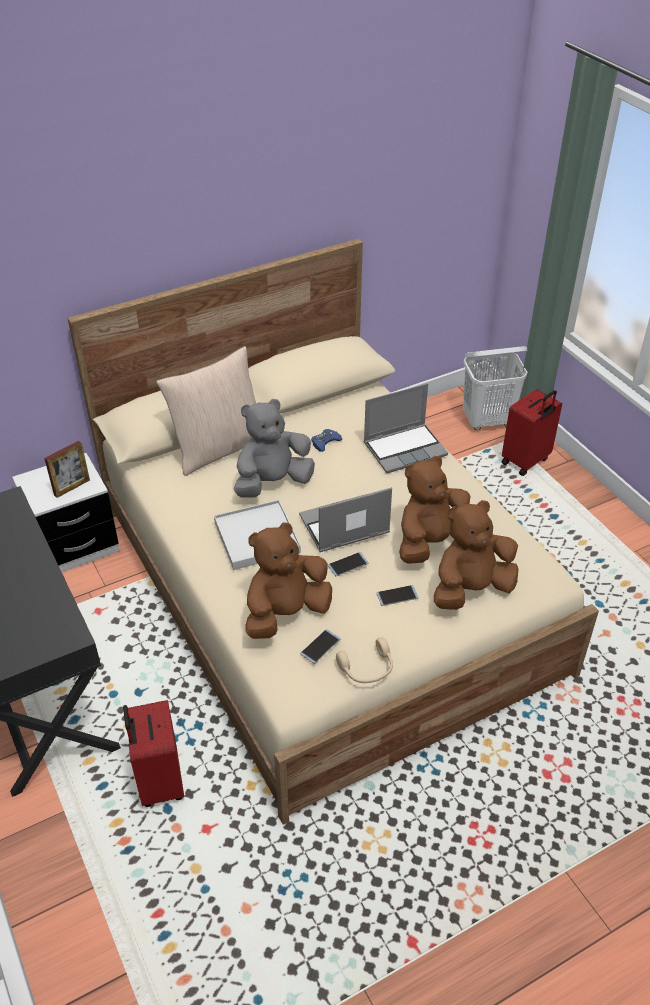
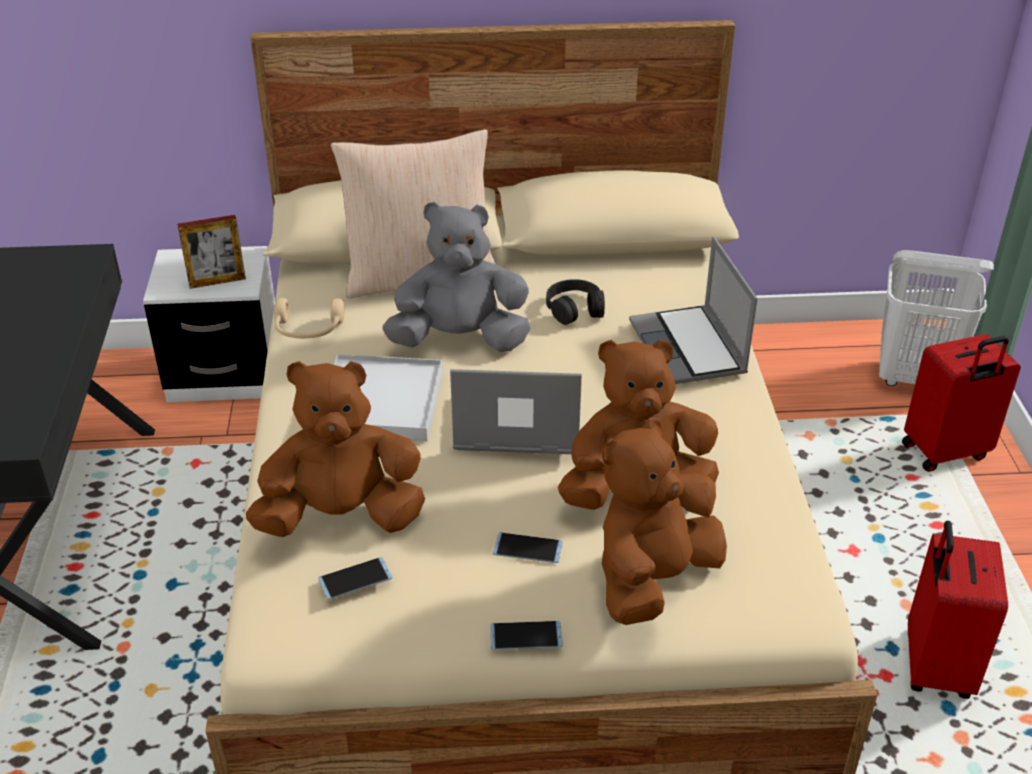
camera: 25 degrees right, 5 degrees down
red suitcase [123,700,184,807] -> red suitcase moved to [908,521,1008,699]
blue game controller [311,429,342,452] -> black headphones [546,279,605,325]
phone [328,552,369,576] -> phone moved to [490,621,563,650]
beige headphones [336,637,393,683] -> beige headphones moved to [274,298,345,339]
laptop [364,383,448,473] -> laptop turned 75 degrees clockwise [629,236,758,384]
brown plush toy [434,500,518,610] -> brown plush toy turned 45 degrees counterclockwise [602,418,727,625]

